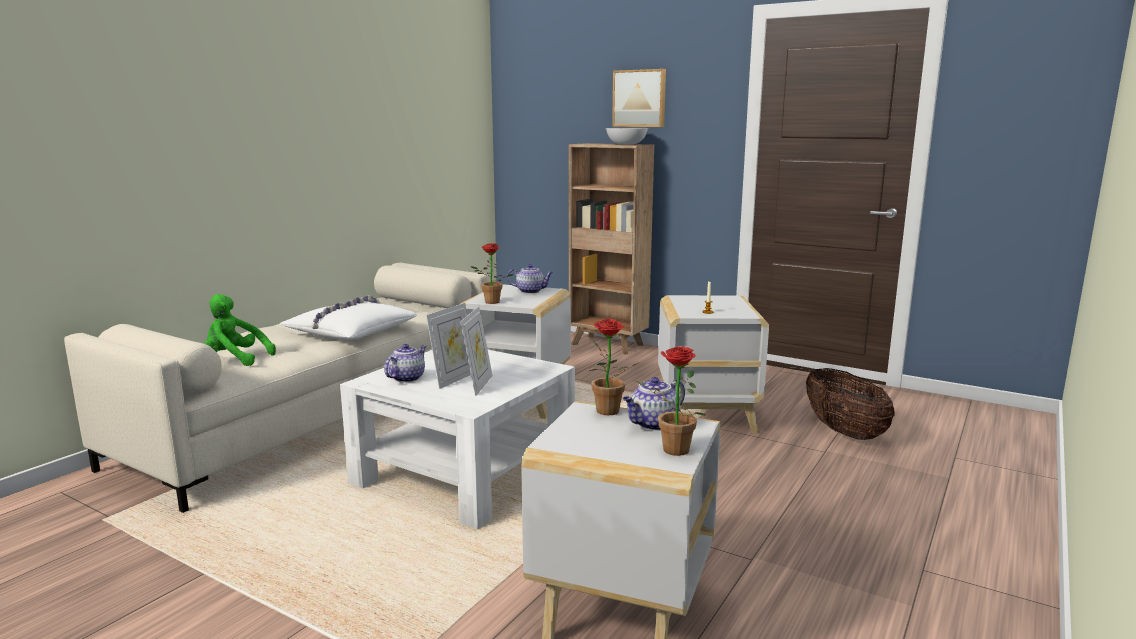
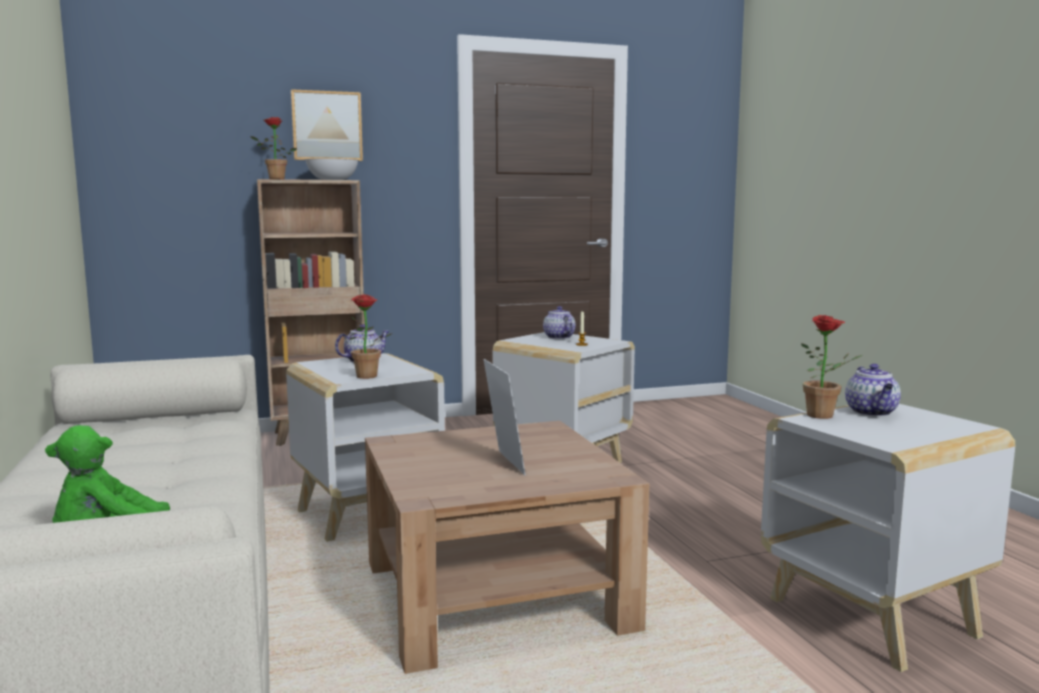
camera: 50 degrees left, 5 degrees down
white pillow [280,295,417,340] -> none
white coffee table [340,350,575,529] -> brown coffee table [365,421,649,674]
teapot [384,344,426,382] -> teapot moved to [543,306,576,339]
picture frame [460,306,493,396] -> none
potted plant [634,346,705,456] -> potted plant moved to [251,117,297,179]
basket [806,368,895,440] -> none

